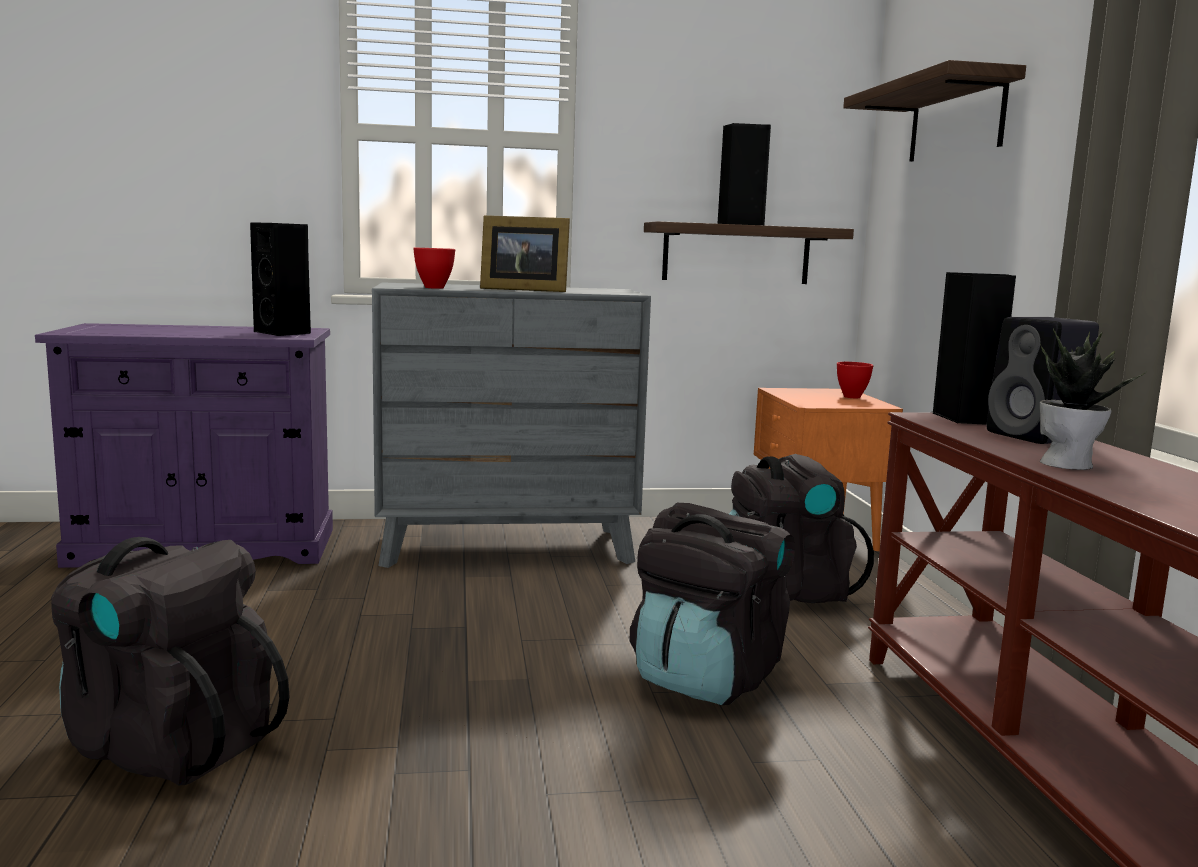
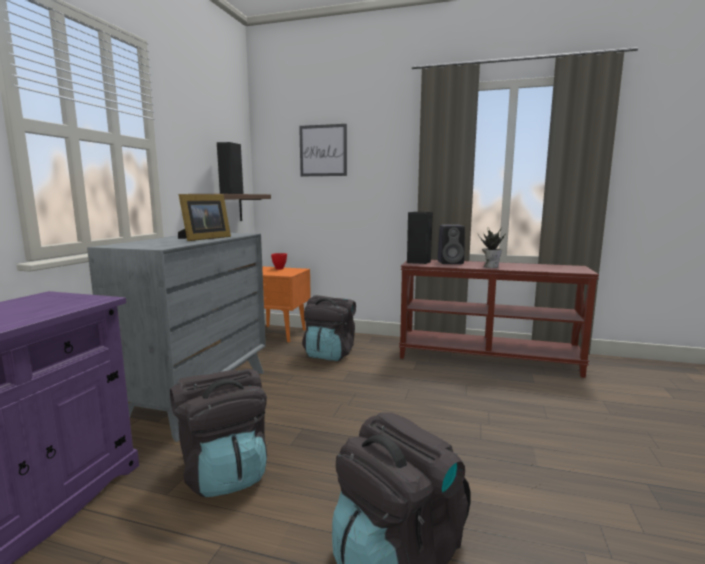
camera: 65 degrees left, 0 degrees up
black speaker [250,222,311,336] -> none
red bowl [413,248,455,289] -> none
black backpack [630,503,795,705] -> black backpack moved to [170,369,267,497]
shelf [843,60,1026,162] -> picture [299,124,347,176]

